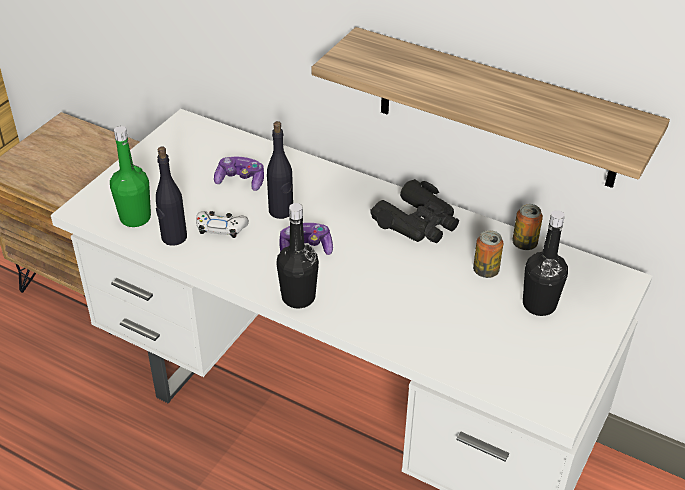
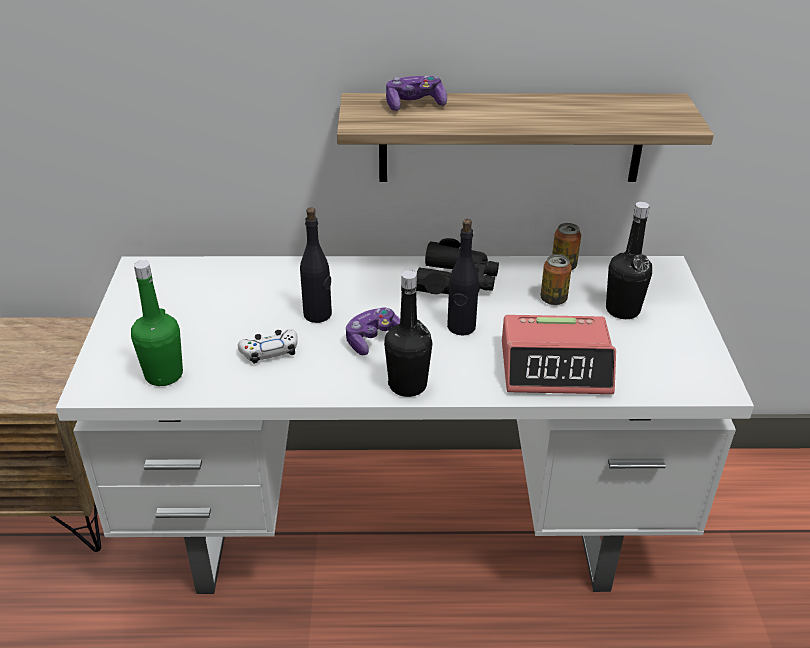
camera: 30 degrees left, 5 degrees down
black bottle [156,146,187,246] -> black bottle moved to [447,219,479,336]
game controller [214,157,264,191] -> game controller moved to [386,76,447,111]
none -> alarm clock [502,315,616,394]

